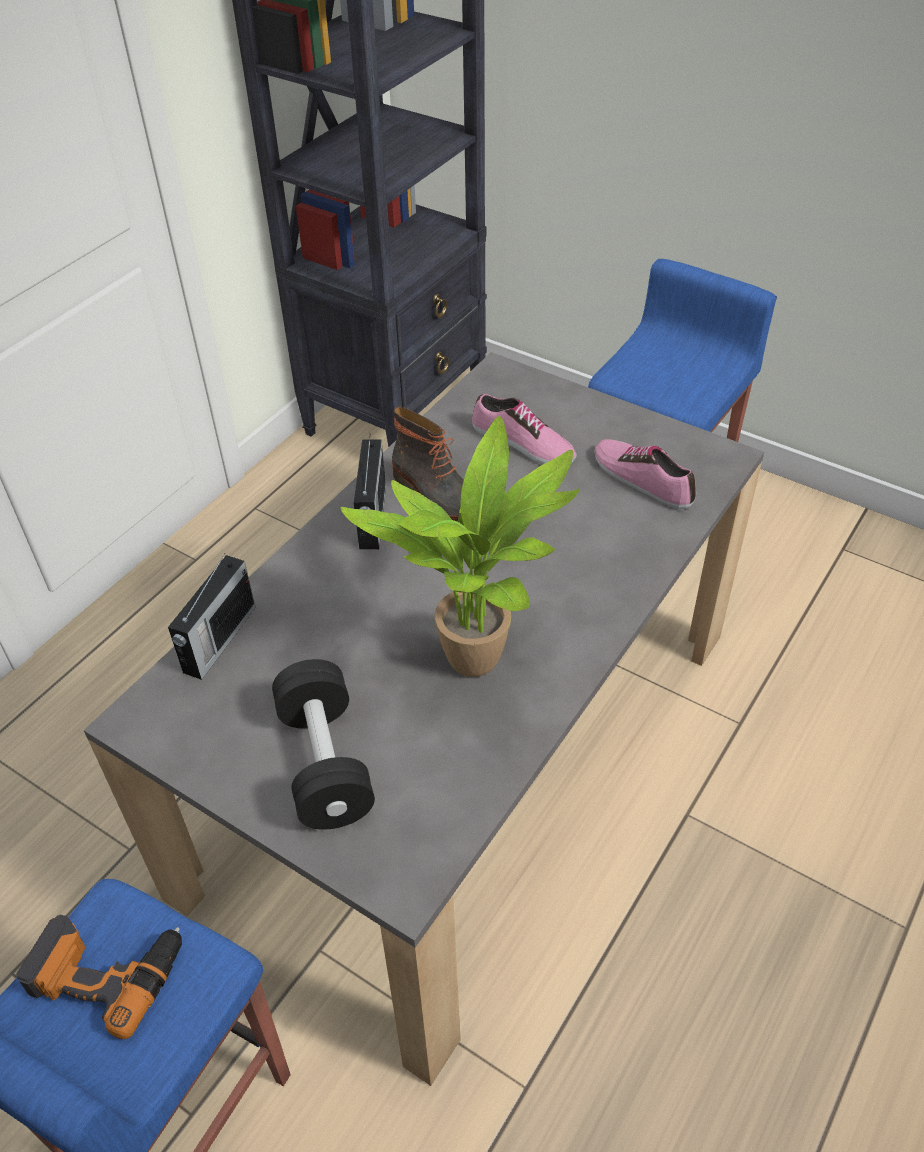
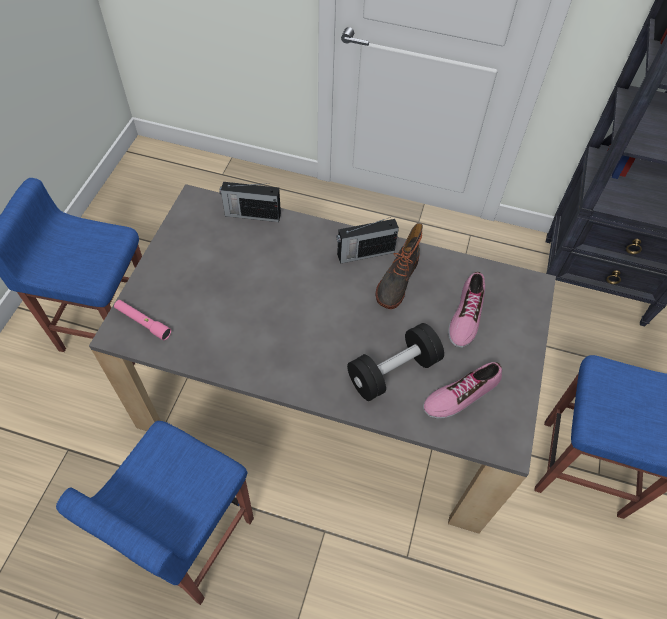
camera: 70 degrees right, 10 degrees up
power drill [16,915,182,1039] -> none
black dumbbell [272,659,375,830] -> black dumbbell moved to [347,323,444,401]
potted plant [340,416,580,677] -> none
shoe [594,439,696,509] -> shoe turned 150 degrees counterclockwise [423,362,502,418]
none -> blue stool [56,421,254,605]
none -> pink flashlight [114,300,171,340]

